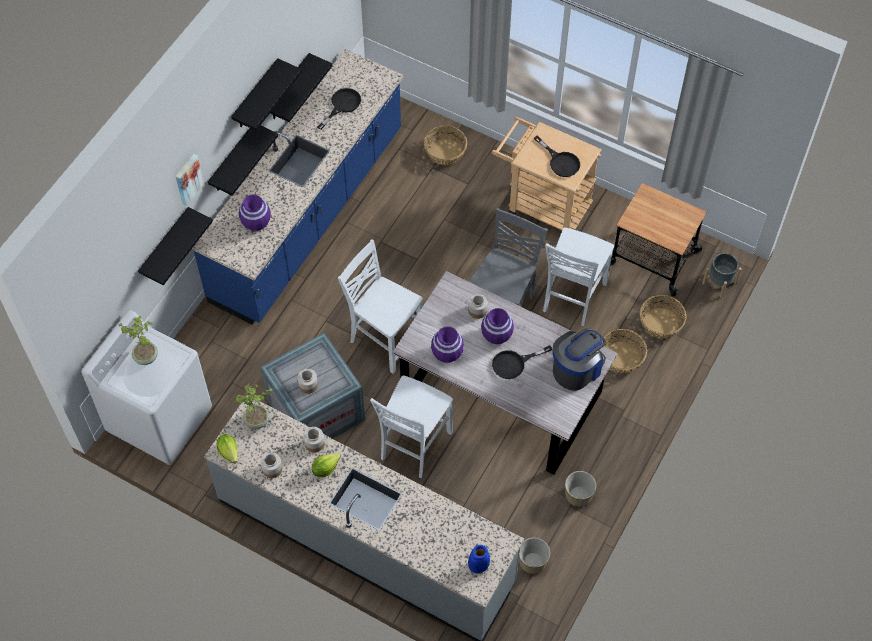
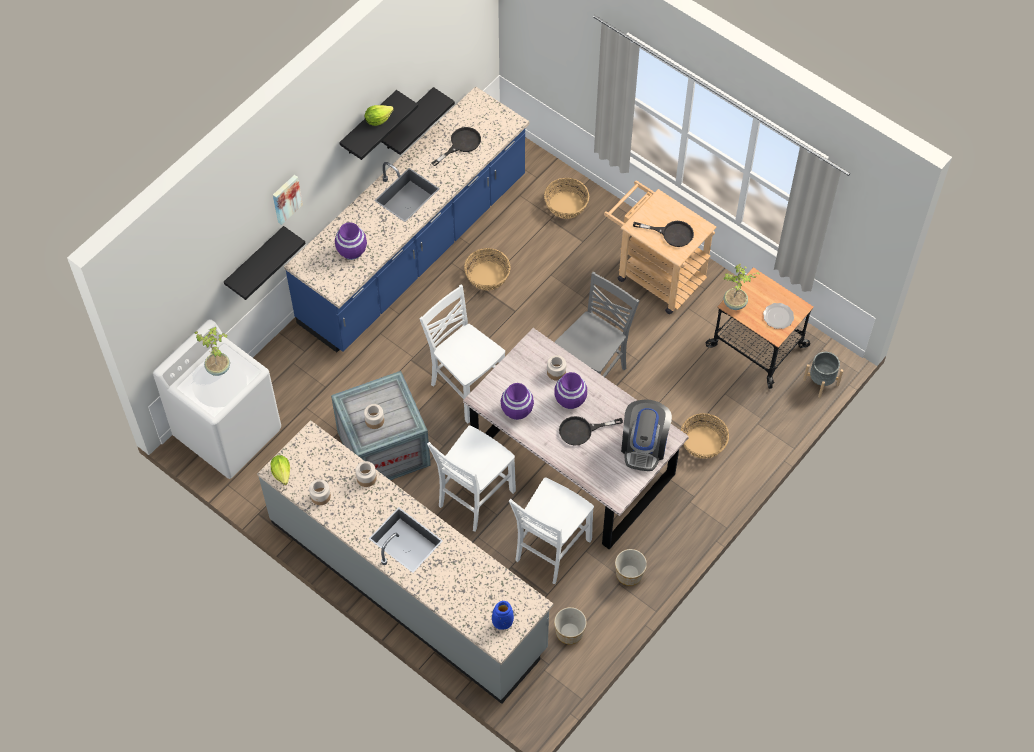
camera: 10 degrees right, 0 degrees up
black shelf [208,125,278,196] -> none
potted plant [235,383,273,429] -> potted plant moved to [723,264,759,310]
lettuce [312,453,341,477] -> lettuce moved to [365,105,394,126]
black frying pan [534,135,580,177] -> black frying pan turned 45 degrees counterclockwise [633,221,694,247]
white chair [543,227,614,326] -> white chair moved to [509,478,594,584]
coffee machine [552,328,606,391] -> coffee machine turned 135 degrees clockwise [621,399,672,471]
basket [640,295,686,338] -> basket moved to [464,248,511,290]
none -> plate [763,303,794,329]

